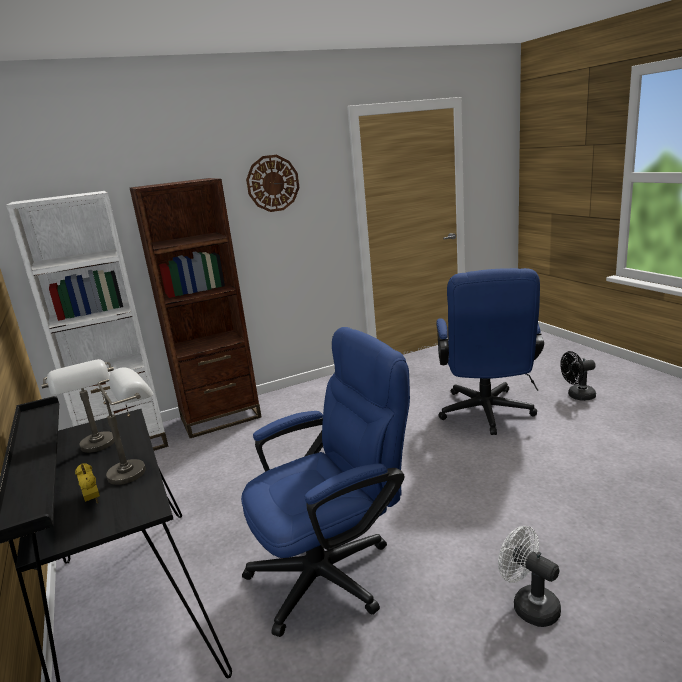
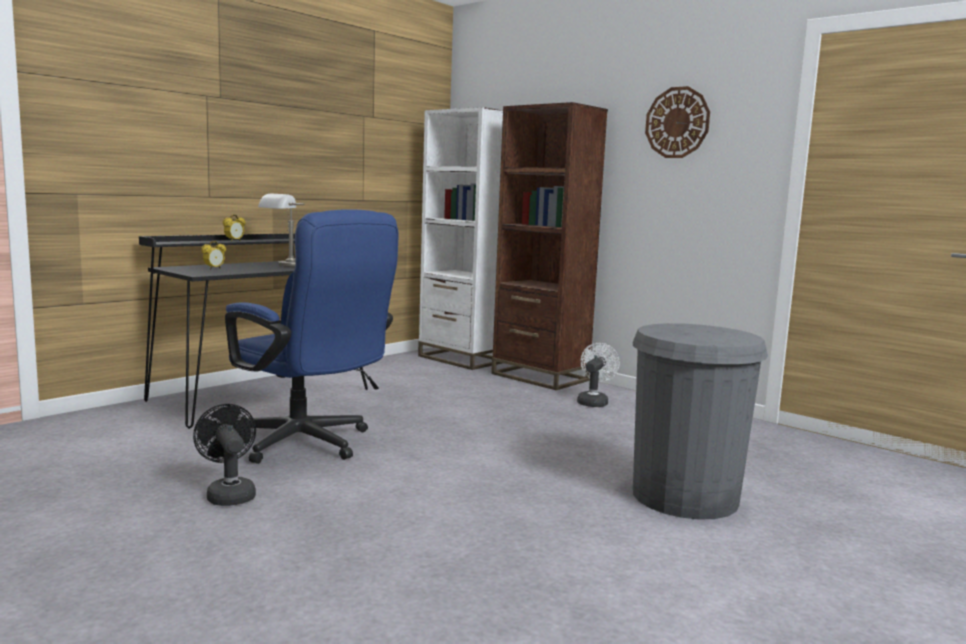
camera: 65 degrees right, 10 degrees down
grey table lamp [97,368,154,485] -> none
blue office chair [436,268,544,435] -> grey trash can [633,323,768,520]
white fan [498,526,561,627] -> white fan moved to [577,343,620,407]
black fan [560,351,596,401] -> black fan moved to [193,404,256,506]
none -> alarm clock [223,214,246,242]

